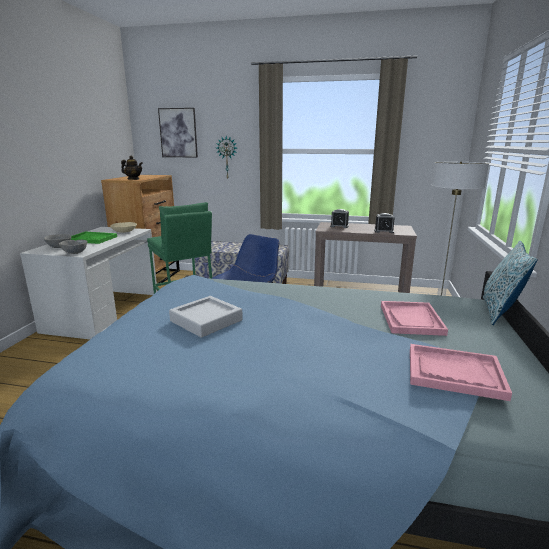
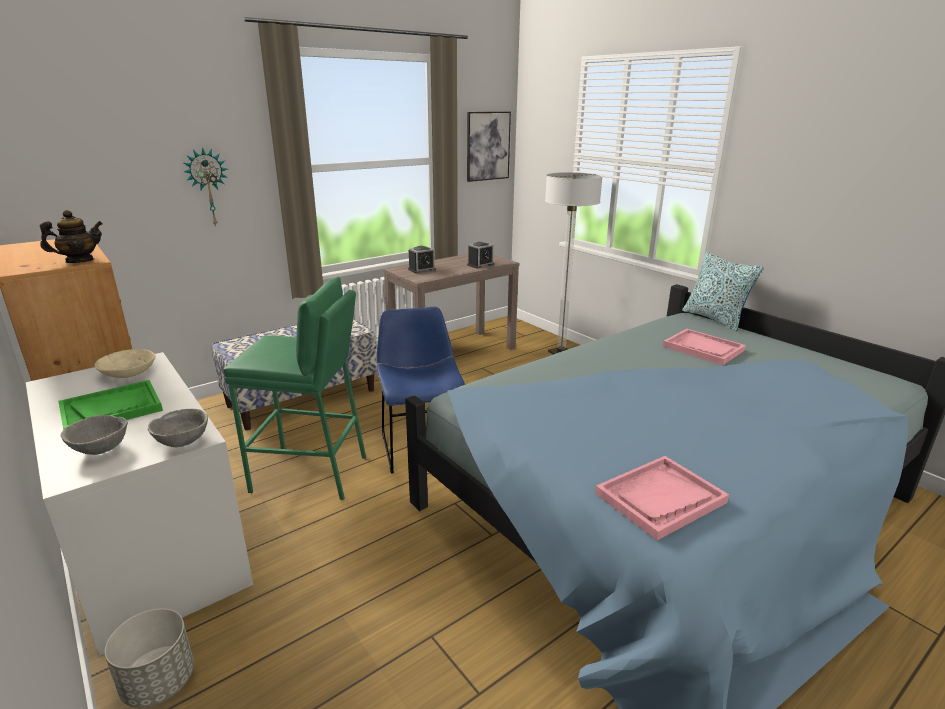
camera: 50 degrees left, 5 degrees up
picture [158,108,198,157] -> picture moved to [467,112,511,182]
grey tray [169,296,243,338] -> none
pink tray [410,344,512,401] -> pink tray moved to [595,456,729,540]
none -> grey planter [104,608,194,708]

